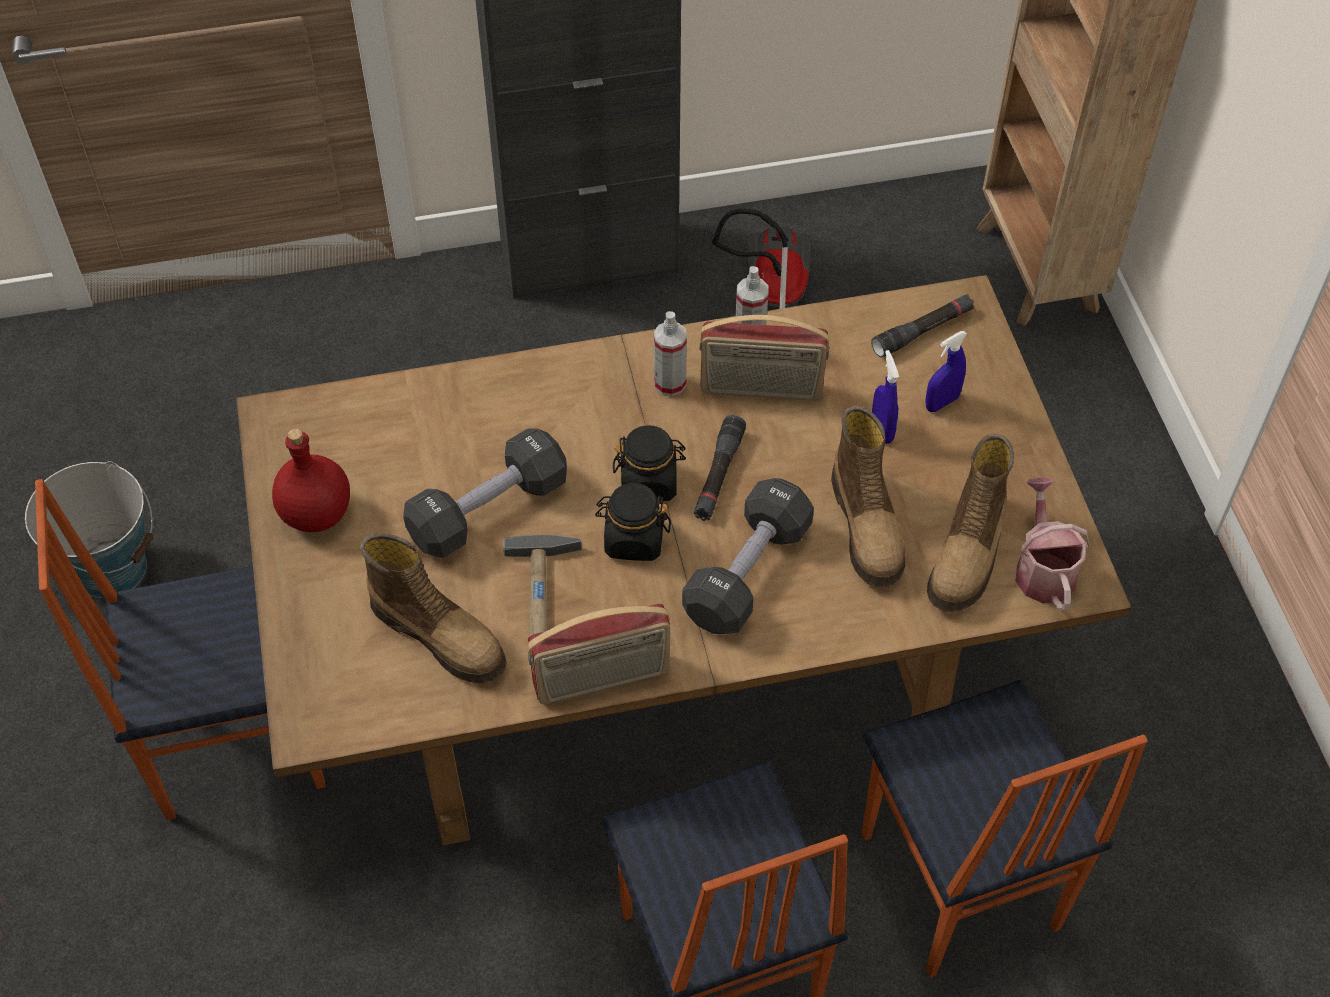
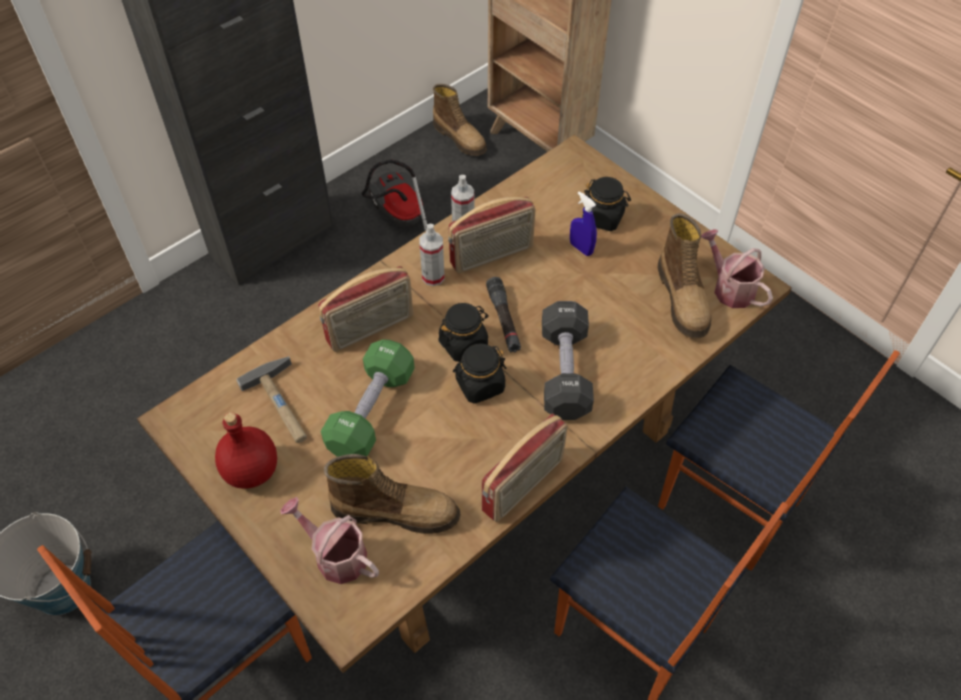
camera: 30 degrees left, 0 degrees up
black dumbbell [403,428,567,558] -> green dumbbell [321,339,415,457]
hammer [503,535,582,636] -> hammer moved to [236,356,307,443]
boot [831,406,905,587] -> boot moved to [433,84,487,156]
black flashlight [871,294,974,358] -> none
blue spray bottle [925,331,967,412] -> black jar [582,177,631,231]
none -> watering can [280,497,379,584]
none -> radio [318,266,413,352]

